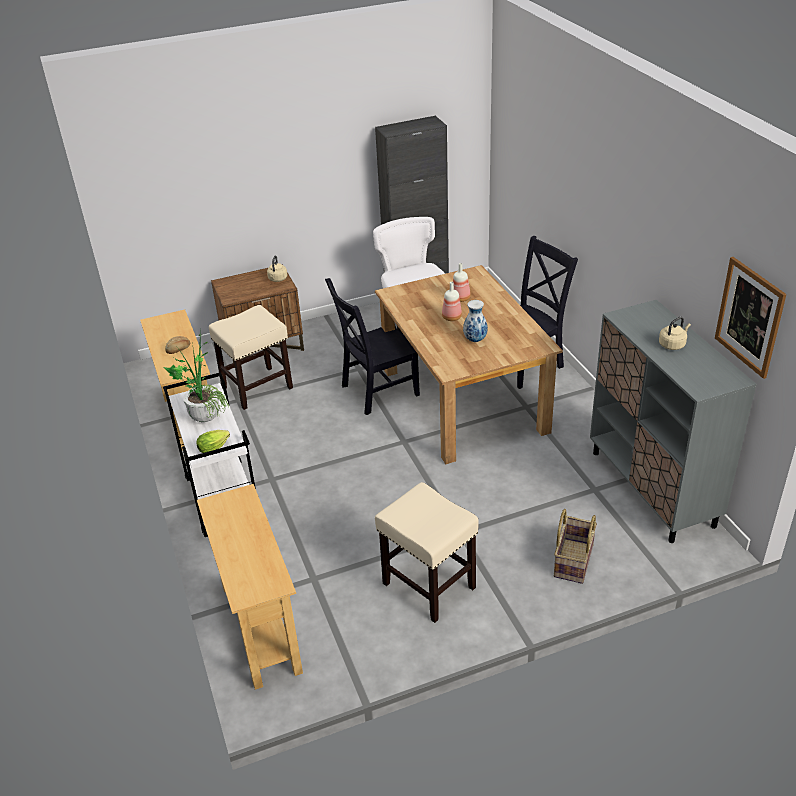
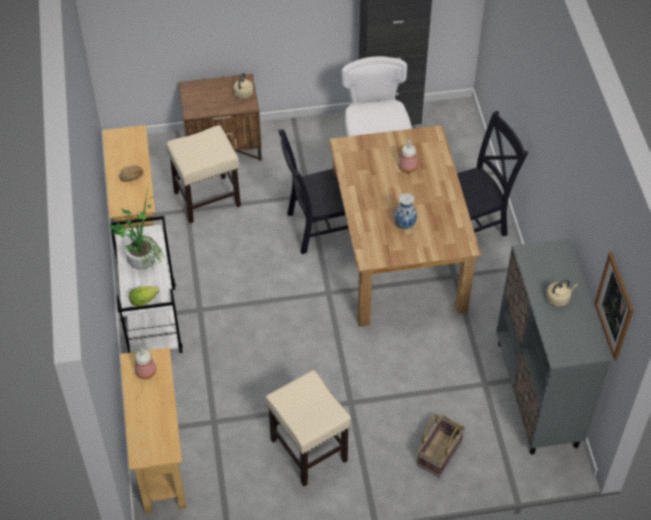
camera: 10 degrees right, 15 degrees up
bottle [442,282,462,321] -> bottle moved to [135,347,156,379]

